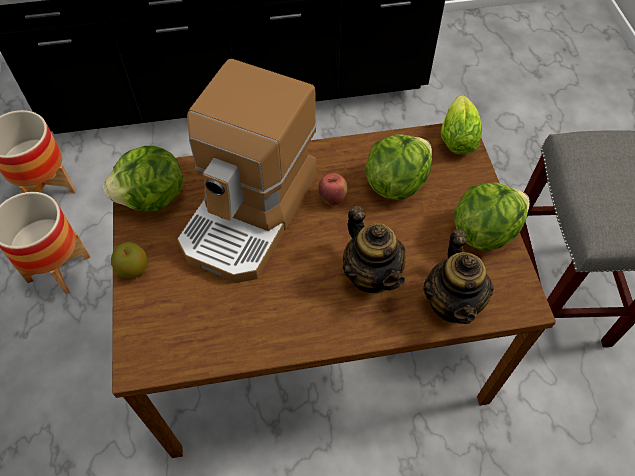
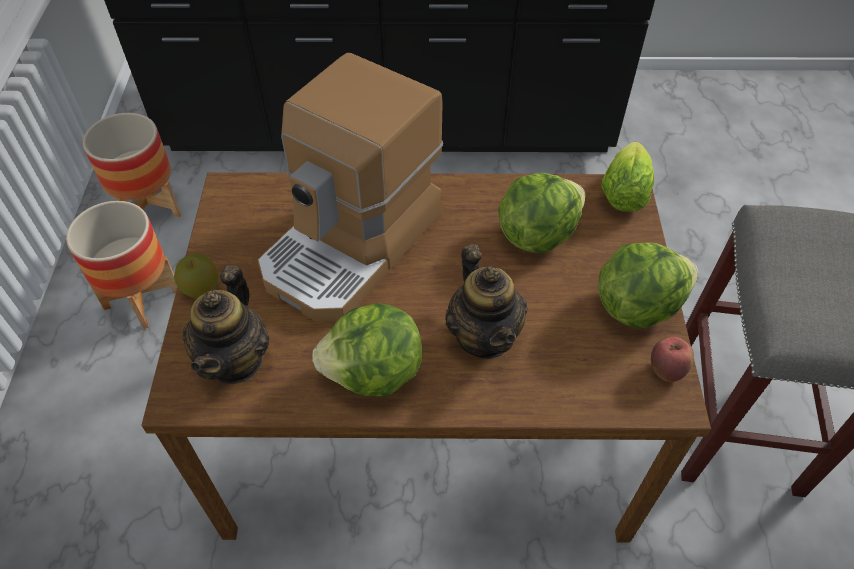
camera: 10 degrees right, 5 degrees down
lettuce [103,146,183,211] -> lettuce moved to [312,303,422,397]
apple [319,173,347,206] -> apple moved to [651,336,694,382]
teapot [423,230,494,324] -> teapot moved to [182,265,269,384]

